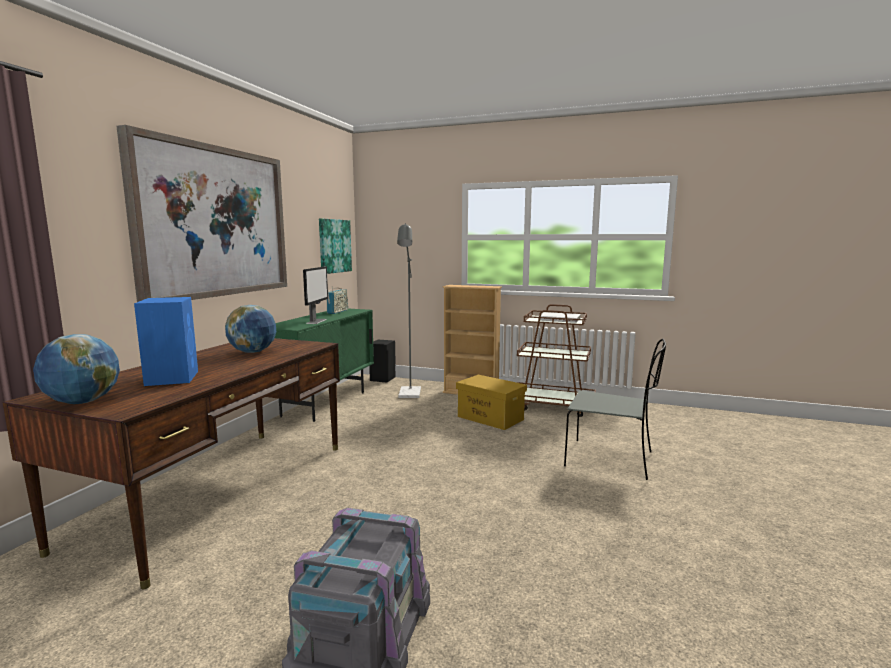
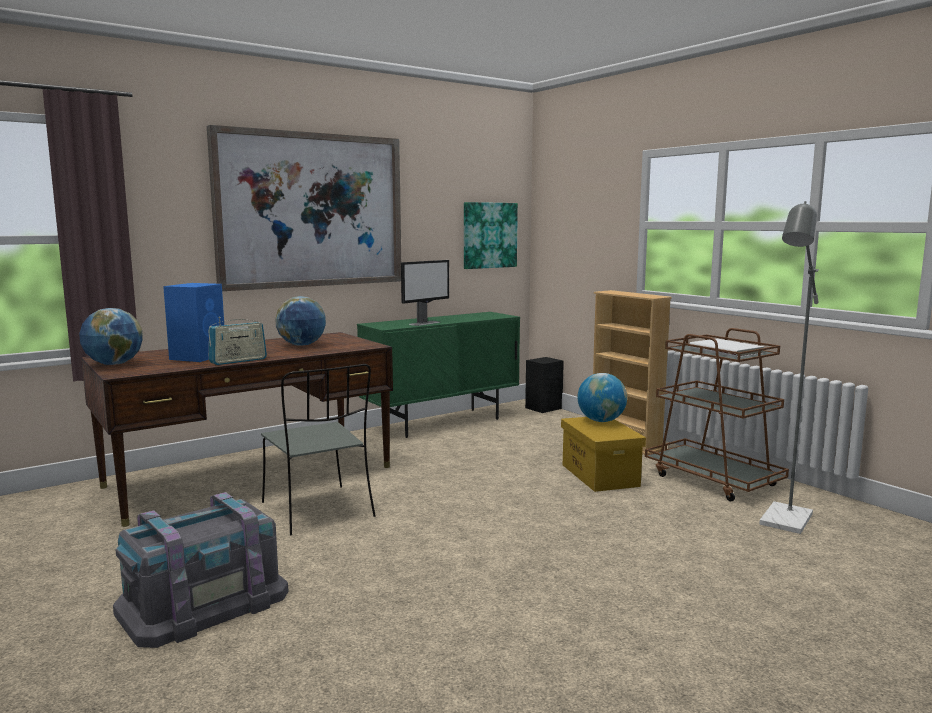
camera: 35 degrees right, 0 degrees up
radio [327,286,348,314] -> radio moved to [209,317,267,365]
grey floor lamp [397,223,421,398] -> grey floor lamp moved to [759,201,819,534]
grey chair [564,339,666,480] -> grey chair moved to [261,364,376,535]
none -> globe [577,373,627,422]

